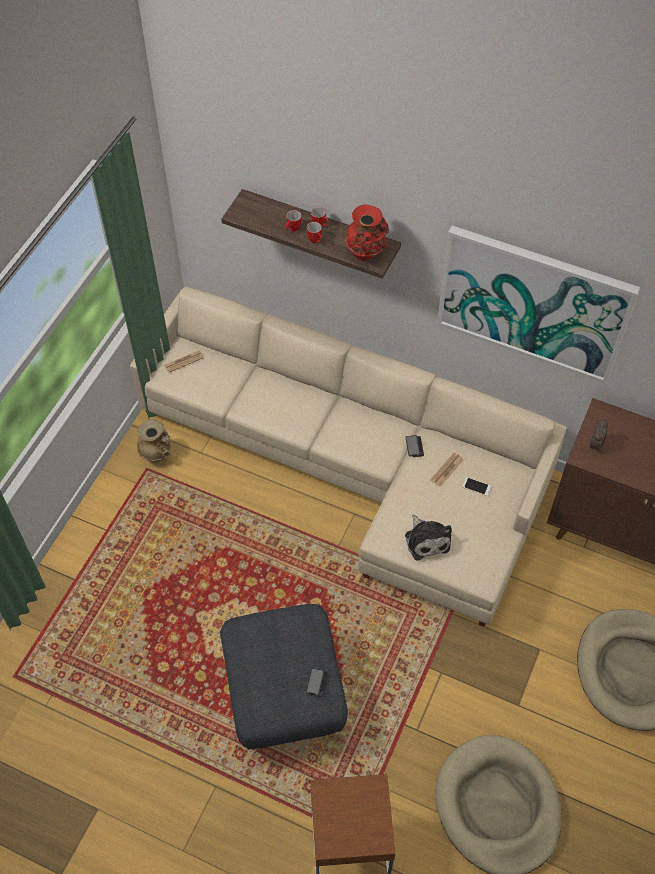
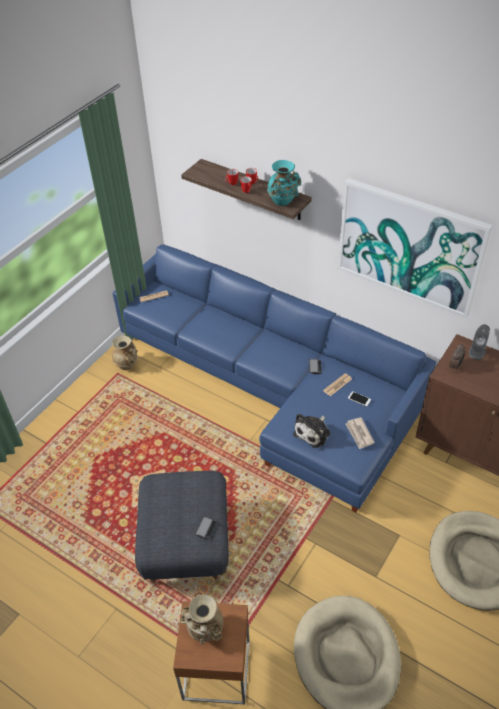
camera: 10 degrees right, 10 degrees down
beige sofa [130,287,567,627] -> blue sofa [113,244,436,513]
red vase [345,205,389,261] -> turquoise vase [267,160,301,206]
plush toy [405,515,452,560] -> plush toy turned 45 degrees clockwise [293,414,330,448]
none -> beige vase [181,594,224,644]
none -> newspaper [346,417,375,449]
none -> grey speaker [469,325,490,360]

